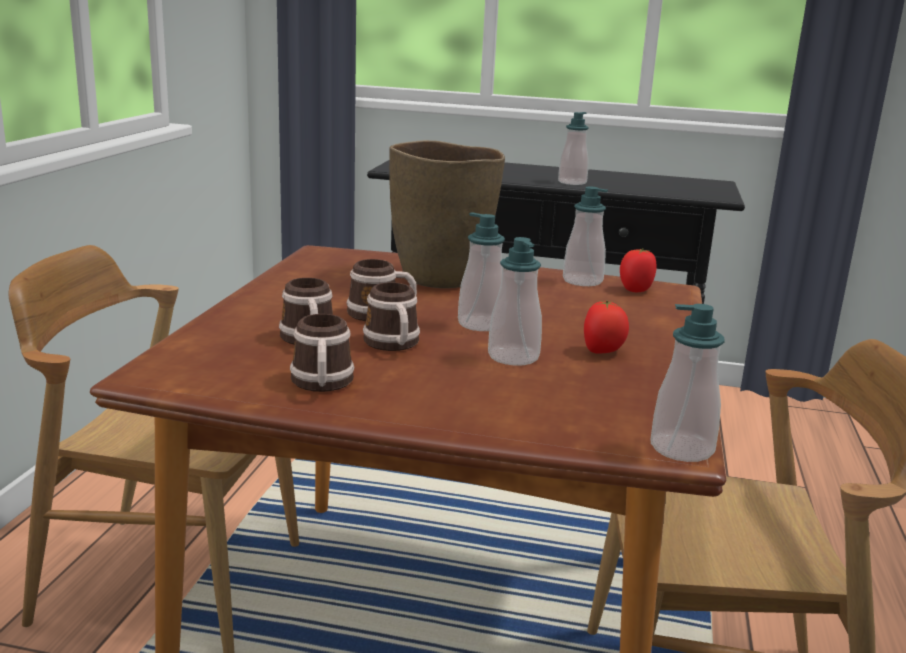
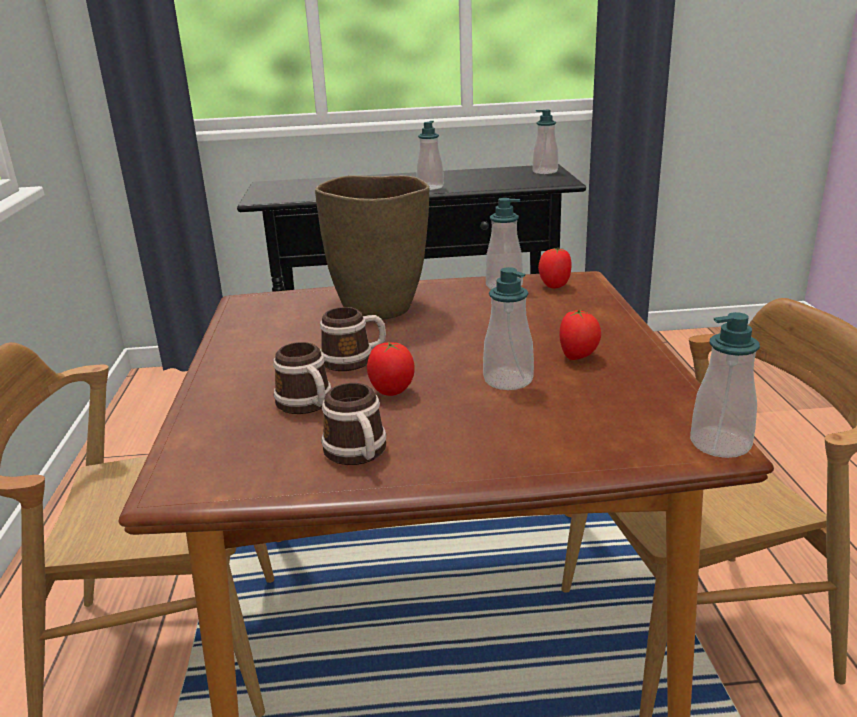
camera: 15 degrees left, 5 degrees up
mug [363,282,420,351] -> tomato [367,342,415,396]
soap dispenser [458,212,505,331] -> soap dispenser moved to [532,110,558,174]

